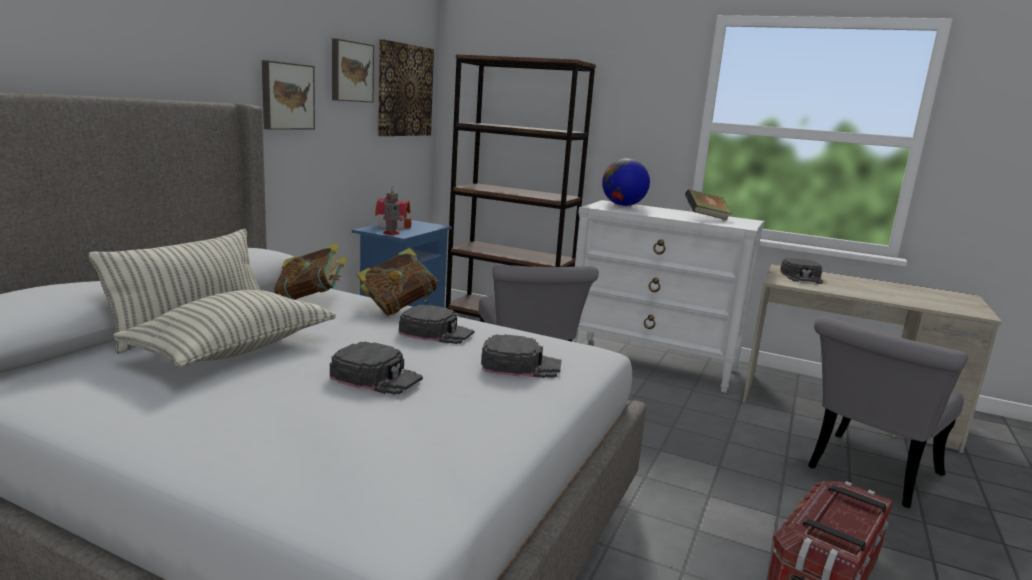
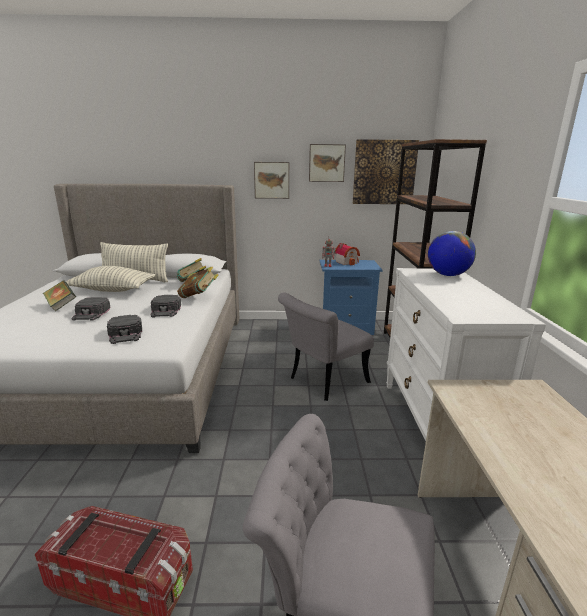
camera: 65 degrees right, 5 degrees up
book [685,189,732,220] -> book moved to [43,280,76,311]
black cap [780,258,823,284] -> none

